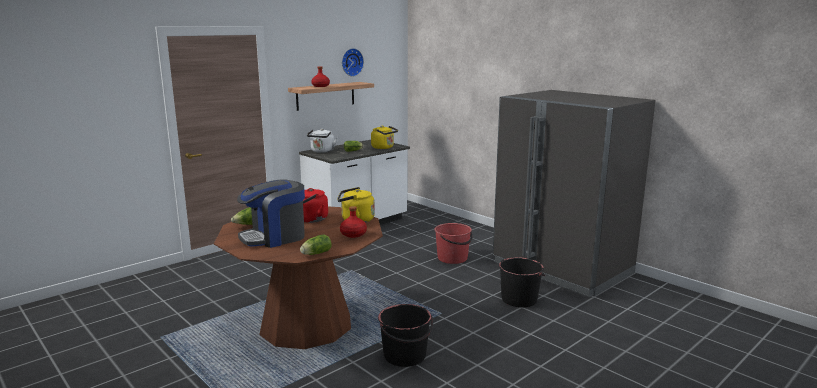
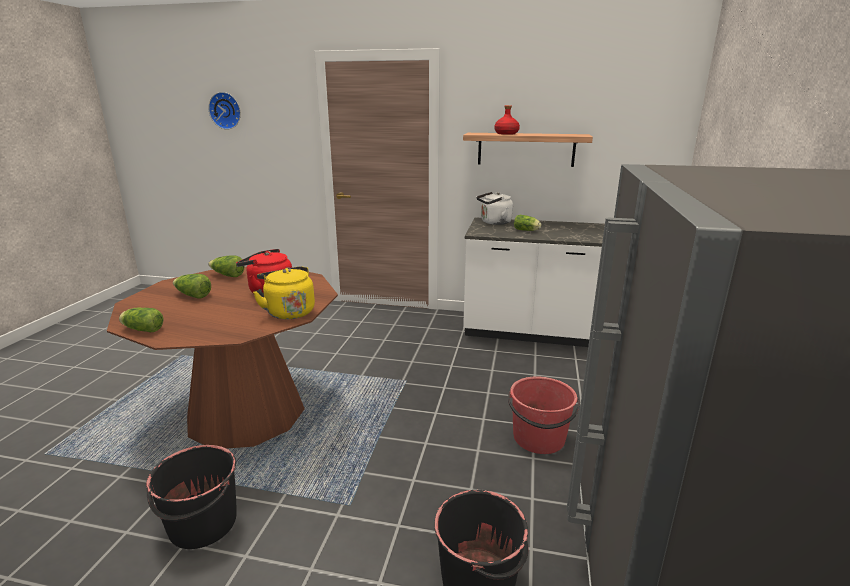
camera: 55 degrees right, 5 degrees up
coffee machine [237,179,305,248] -> lettuce [173,274,211,298]
red bottle [340,206,367,238] -> none
wall clock [342,48,364,77] -> wall clock moved to [208,92,241,130]
yellow kettle [371,126,398,149] -> none

